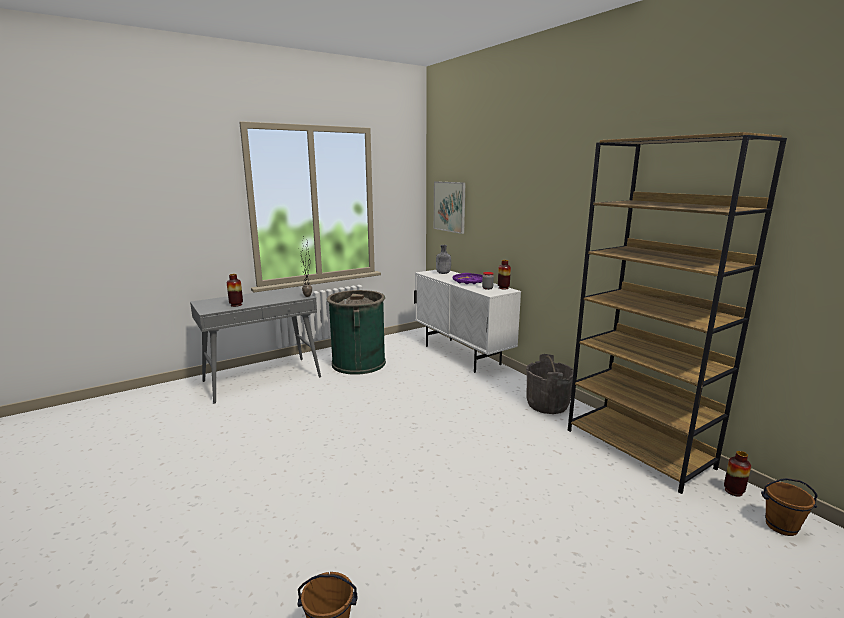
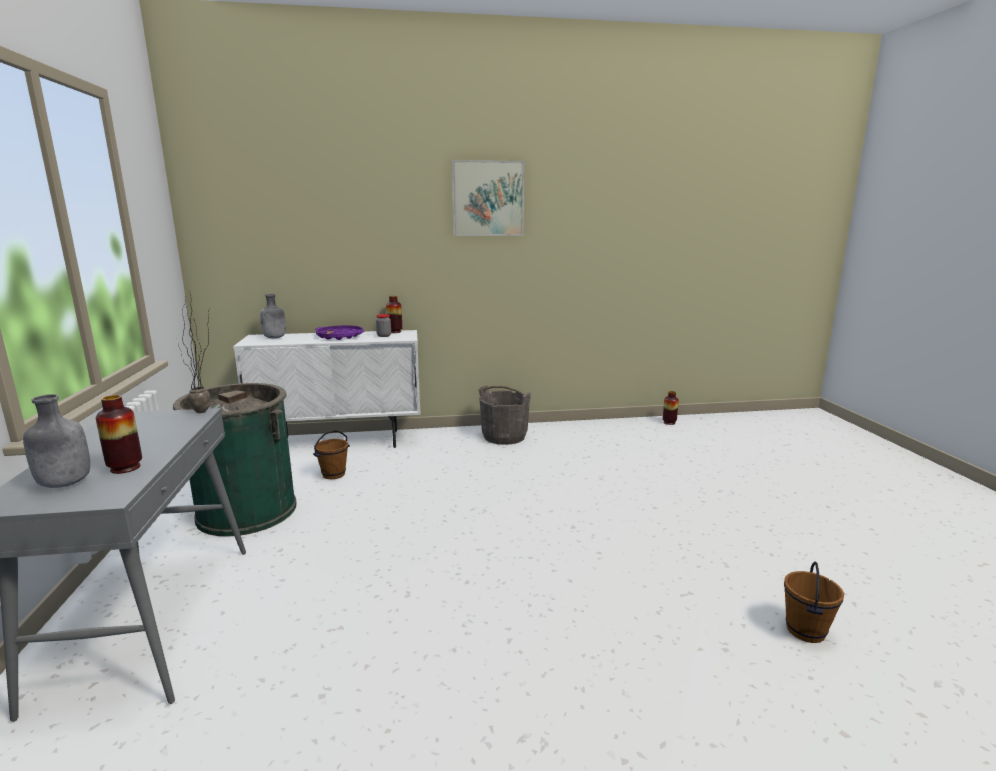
camera: 65 degrees left, 0 degrees up
picture [434,181,465,234] -> picture moved to [452,160,524,236]
brown bookcase [568,132,787,494] -> none
brown bucket [761,478,818,536] -> brown bucket moved to [313,430,350,479]
none -> grey bottle [23,394,90,488]

